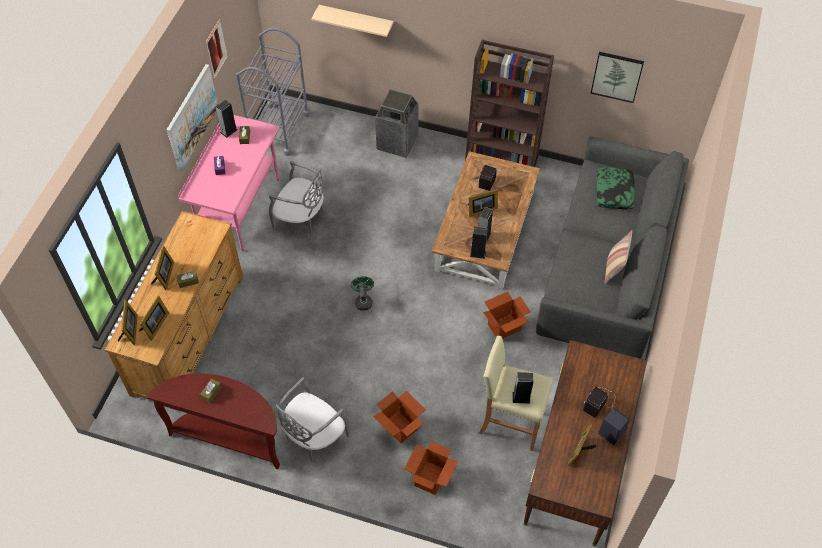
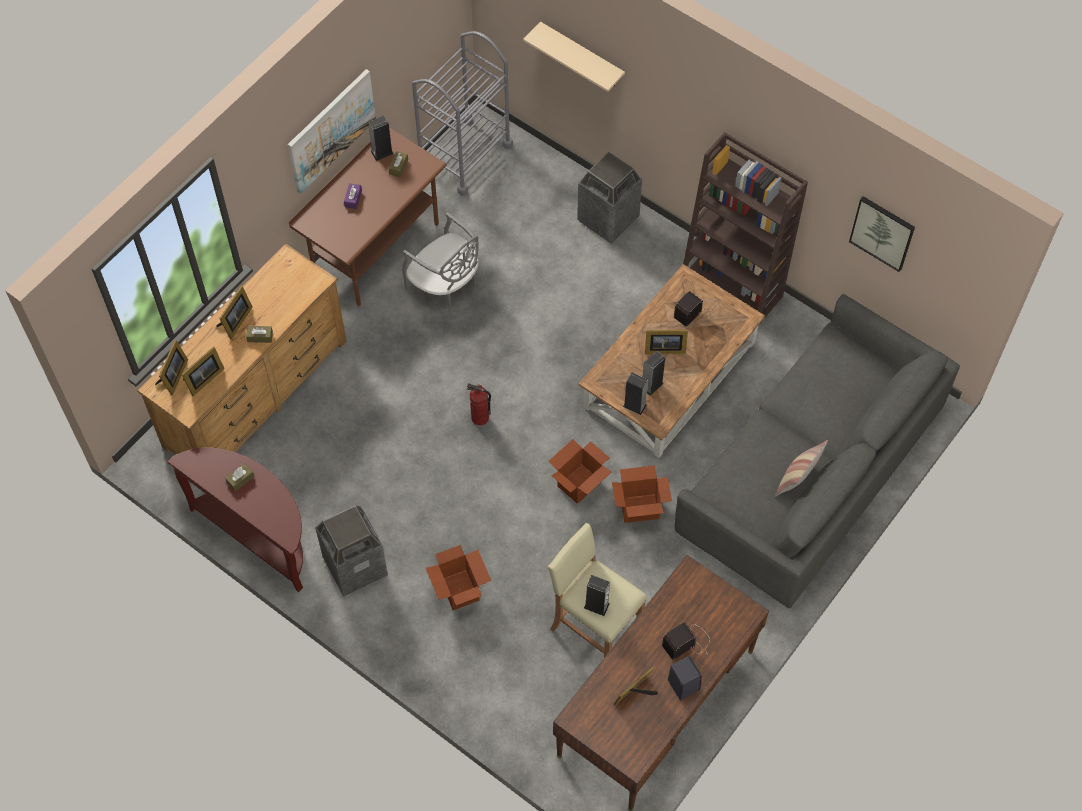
camera: 20 degrees right, 5 degrees up
pink desk [178,115,280,251] -> brown desk [289,127,447,307]
picture [206,19,228,79] -> none
grey chair [276,377,349,461] -> trash can [315,505,388,596]
green fan [351,276,374,311] -> fire extinguisher [467,384,491,425]
cardboard box [404,441,458,495] -> cardboard box moved to [548,439,612,504]
pillow [596,167,635,210] -> none

